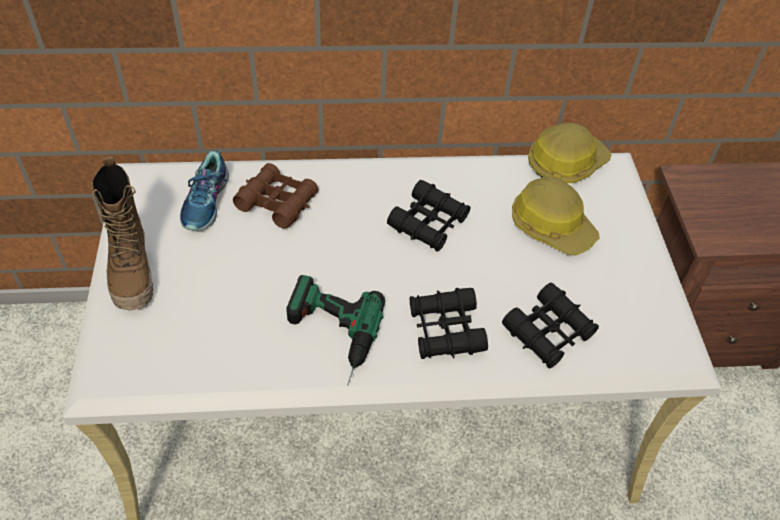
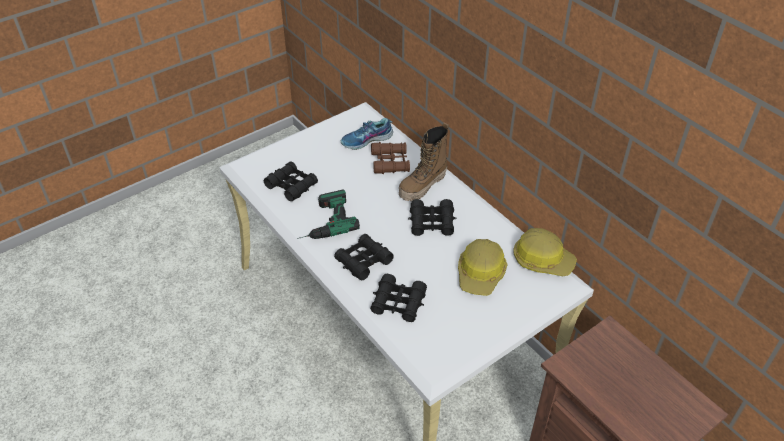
camera: 60 degrees right, 5 degrees down
boot [92,156,153,310] -> boot moved to [399,123,449,201]
none -> black binoculars [264,161,318,201]

